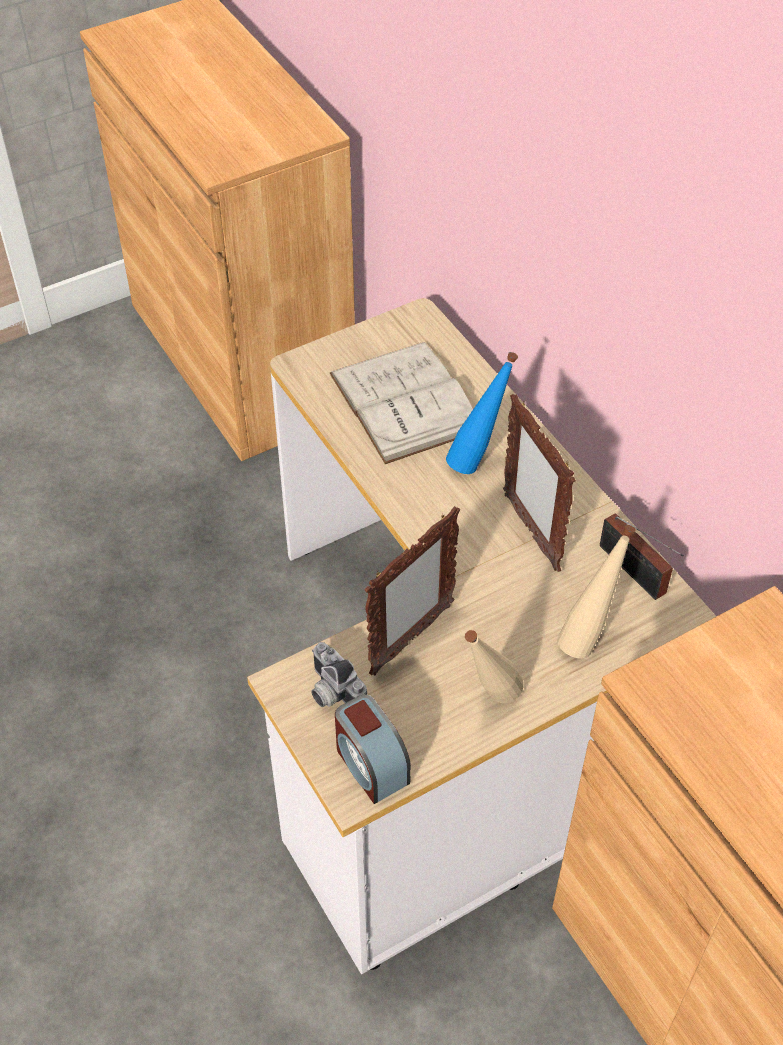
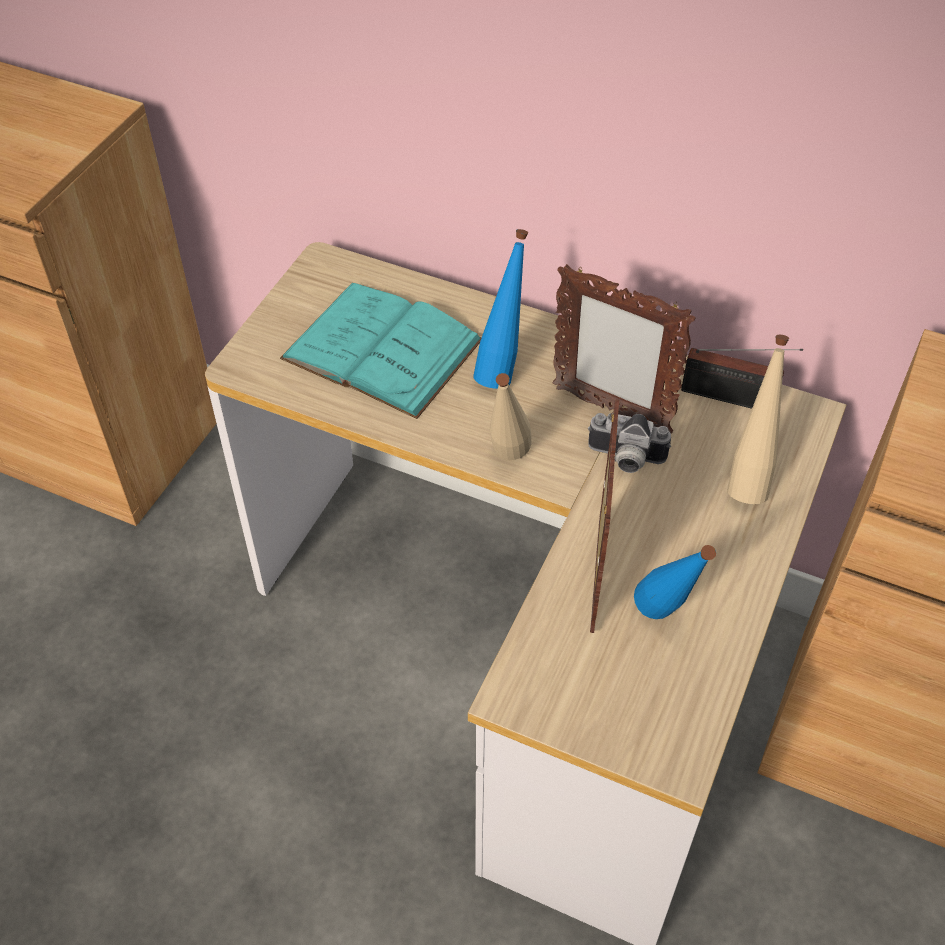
camera: 35 degrees left, 0 degrees up
camera [311,642,367,707] -> camera moved to [588,413,671,473]
white book [329,342,473,464] -> turquoise book [280,283,482,419]
alarm clock [335,694,411,804] -> none
beige bottle [465,630,524,703] -> beige bottle moved to [490,373,532,460]
none -> blue bottle [634,545,716,619]

